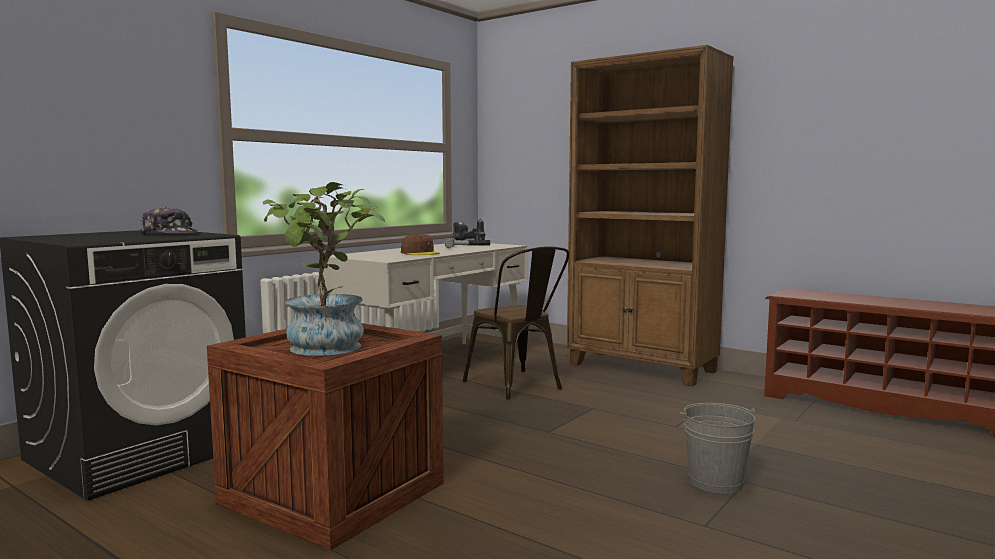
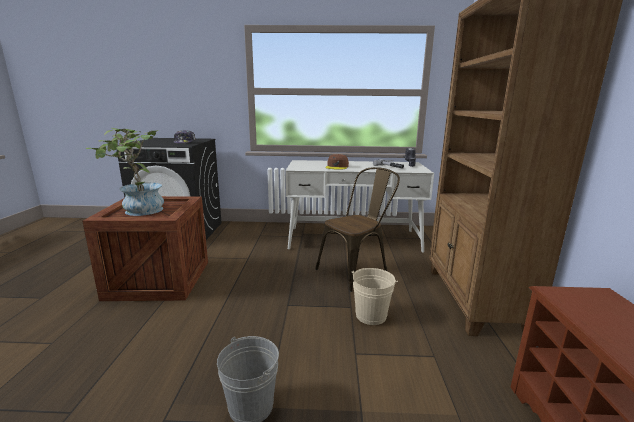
camera: 55 degrees right, 10 degrees up
brown chair [462,246,569,400] -> brown chair turned 150 degrees counterclockwise [315,167,400,292]
none -> beige bucket [352,268,398,325]

